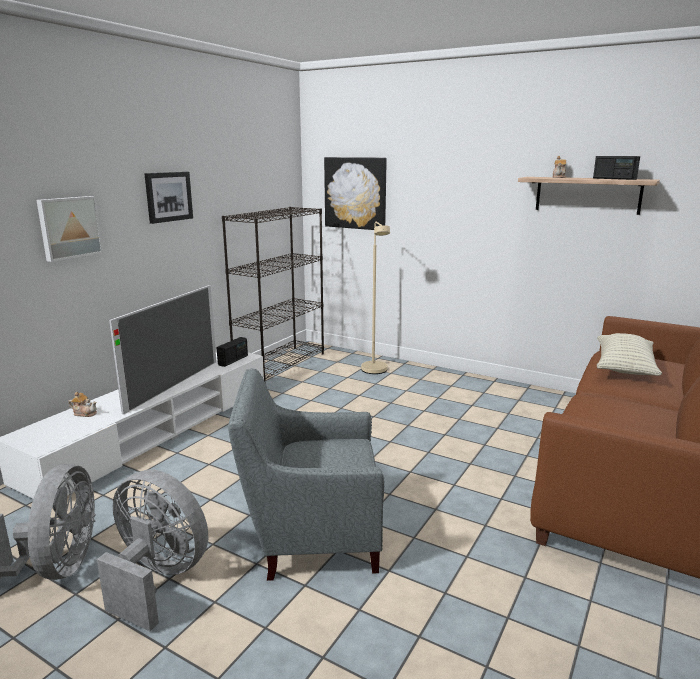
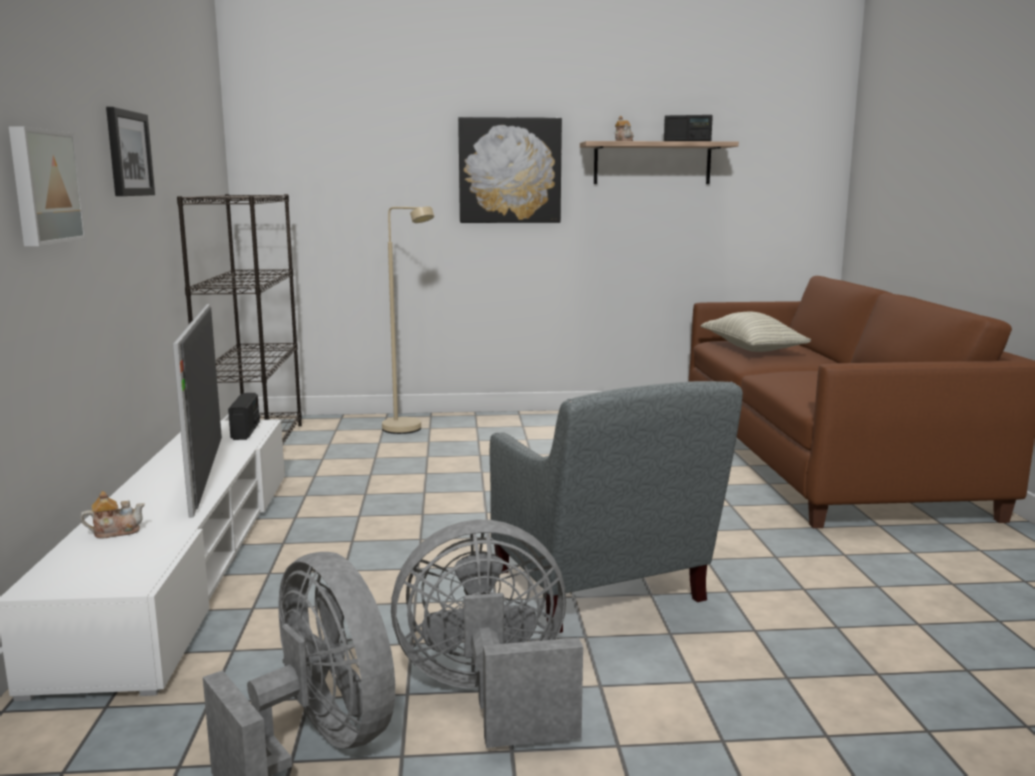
camera: 35 degrees left, 5 degrees down
grey armchair [228,368,385,581] -> grey armchair turned 75 degrees counterclockwise [490,381,743,633]
picture [324,157,387,230] -> picture moved to [458,117,562,223]

